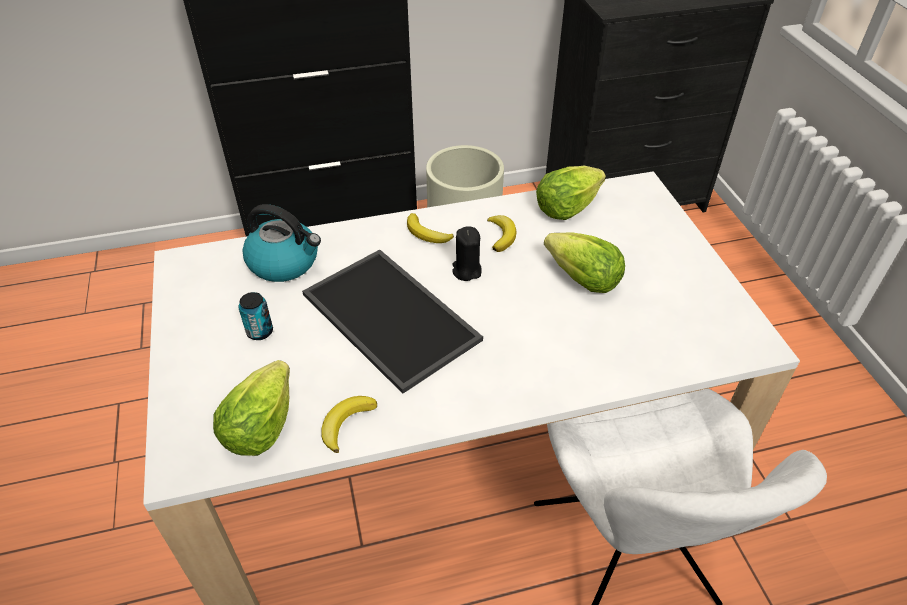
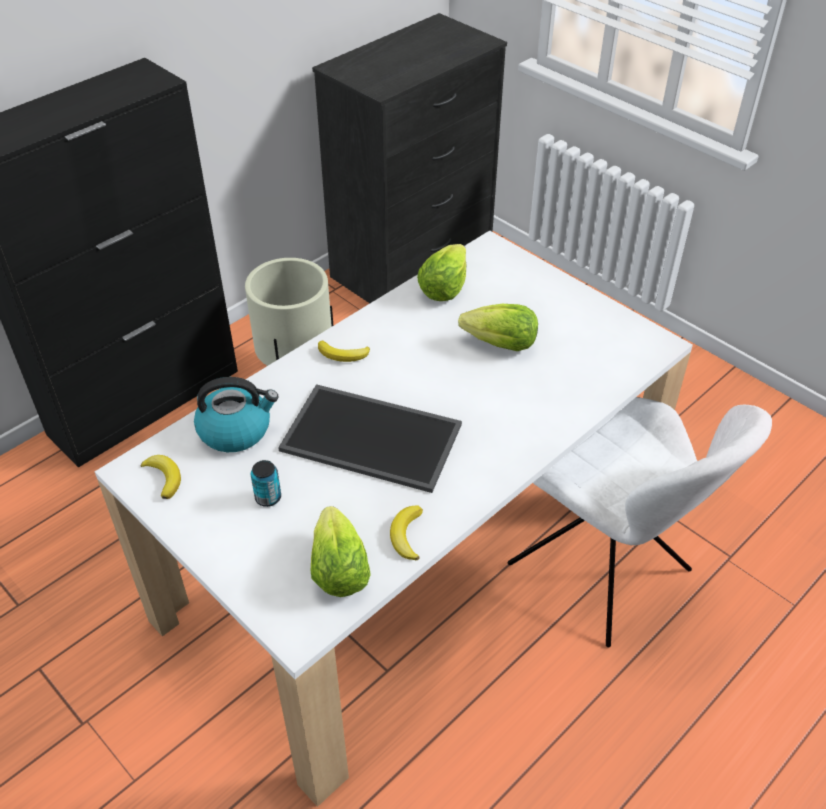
camera: 30 degrees left, 0 degrees up
black candle [452,226,482,281] -> none
banana [487,215,516,252] -> banana moved to [141,455,181,499]

